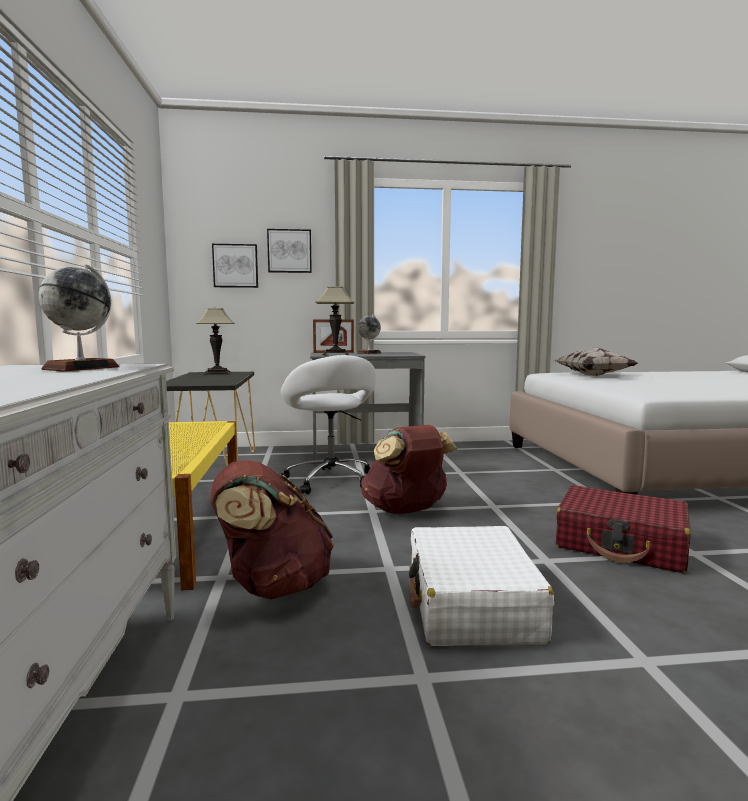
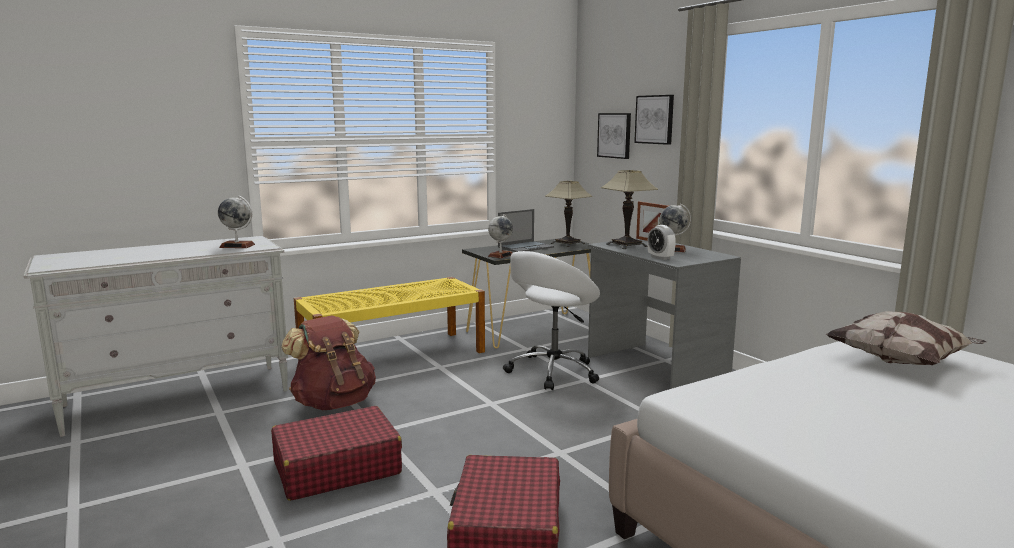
camera: 65 degrees right, 5 degrees up
brown backpack [361,425,457,514] -> none
white suitcase [409,526,554,646] -> red suitcase [271,406,402,501]
none -> globe [488,214,513,258]
none -> laptop [498,209,554,252]
none -> alarm clock [648,225,676,260]

